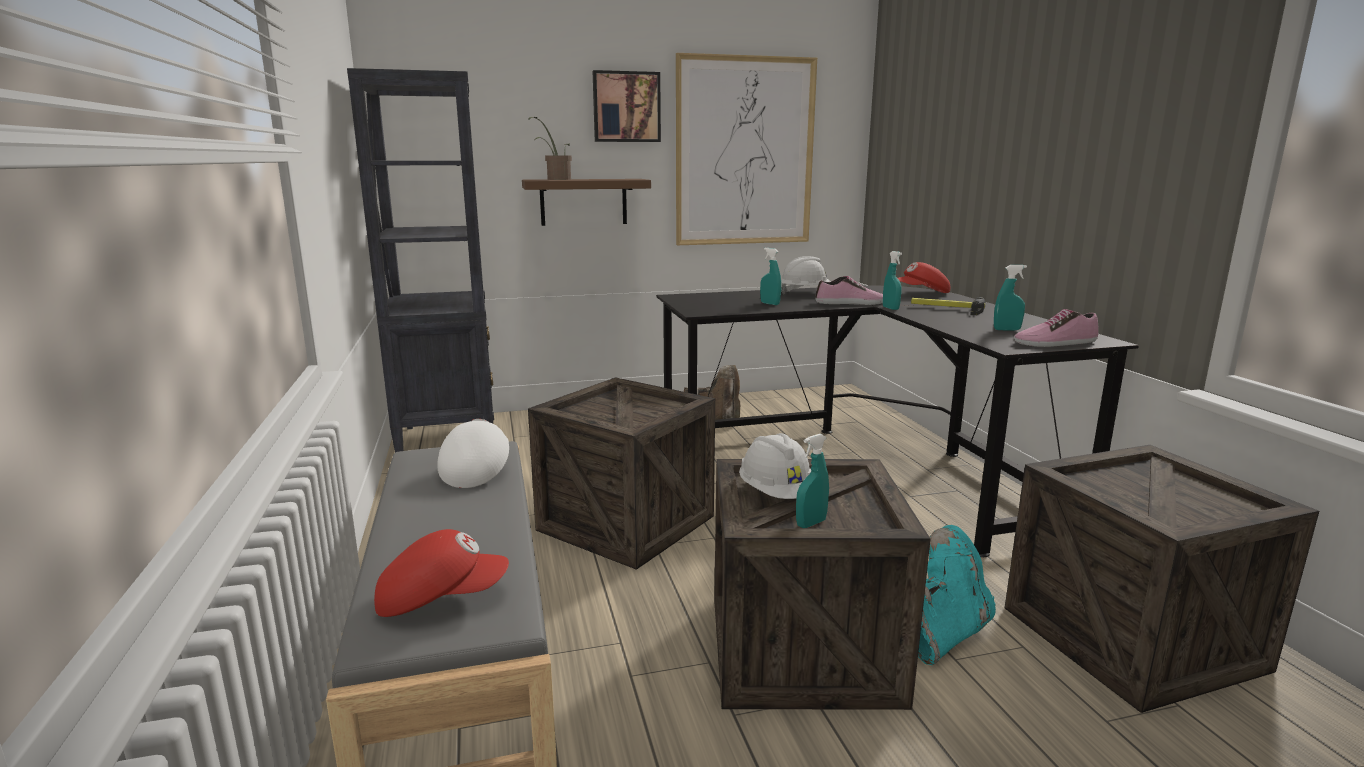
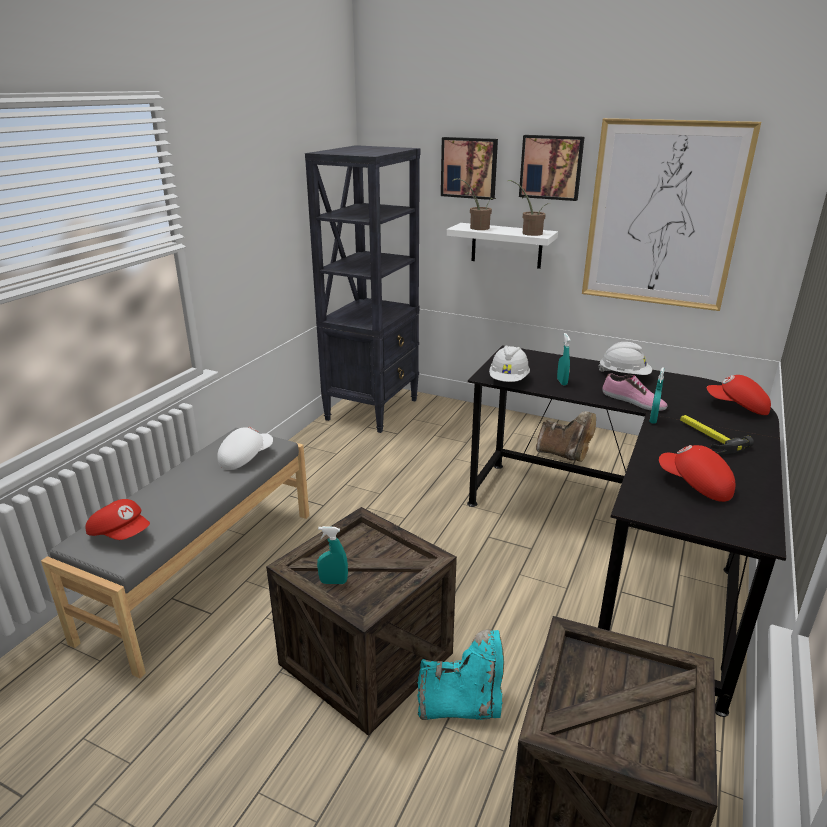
camera: 40 degrees right, 10 degrees up
brown shelf [522,179,651,226] -> white shelf [447,223,558,269]
crate [528,377,715,570] -> none
white hard hat [739,433,811,499] -> white hard hat moved to [489,345,530,382]
turquoise spray bottle [994,265,1027,331] -> red cap [659,445,735,502]
shoe [1014,309,1099,347] -> none
none -> picture [441,137,498,200]
none -> potted plant [508,180,553,236]

